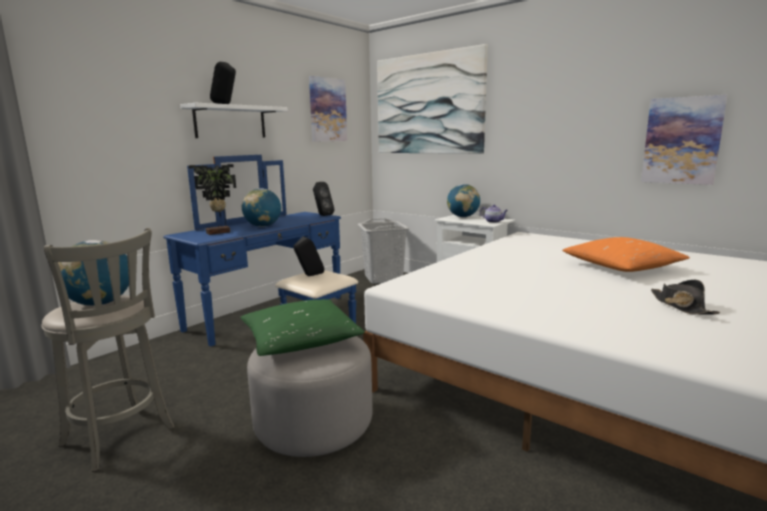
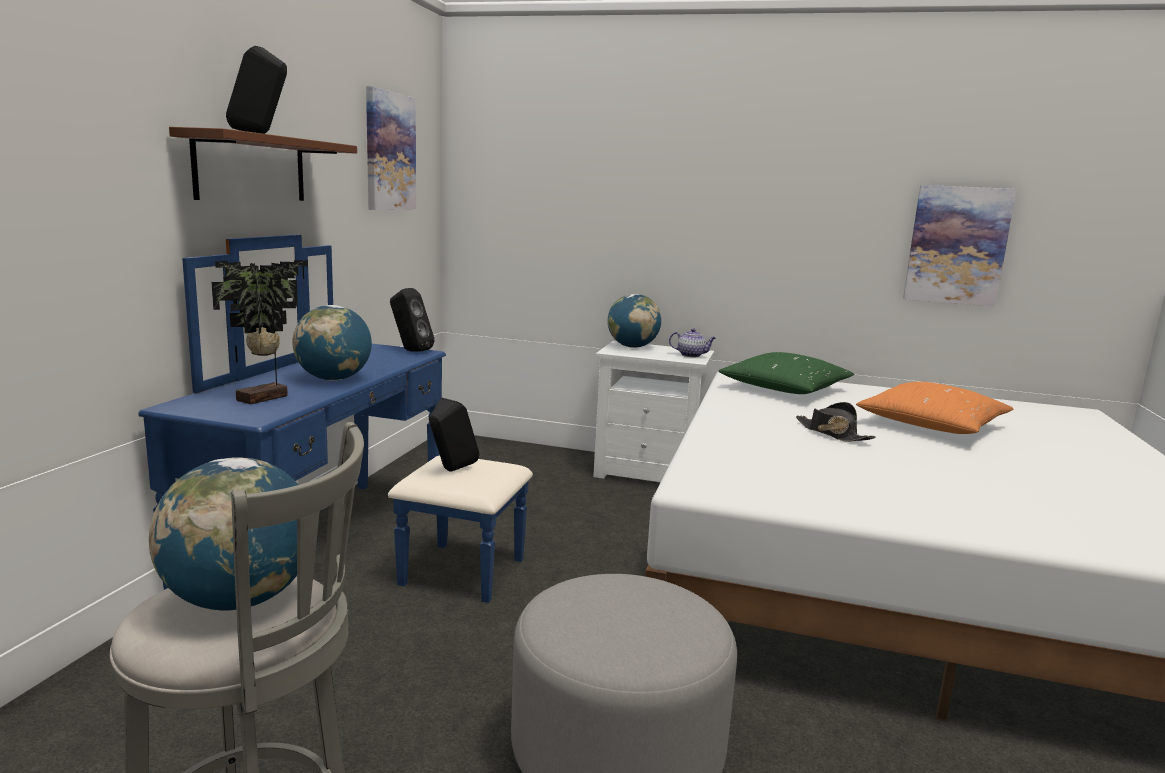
camera: 25 degrees left, 0 degrees up
white shelf [180,103,288,138] -> brown shelf [169,127,357,201]
green pillow [240,299,365,356] -> green pillow moved to [718,352,854,394]
grey laundry basket [357,218,410,284] -> none
picture [377,44,488,154] -> none
black hat [651,280,720,315] -> black hat moved to [796,402,876,442]

